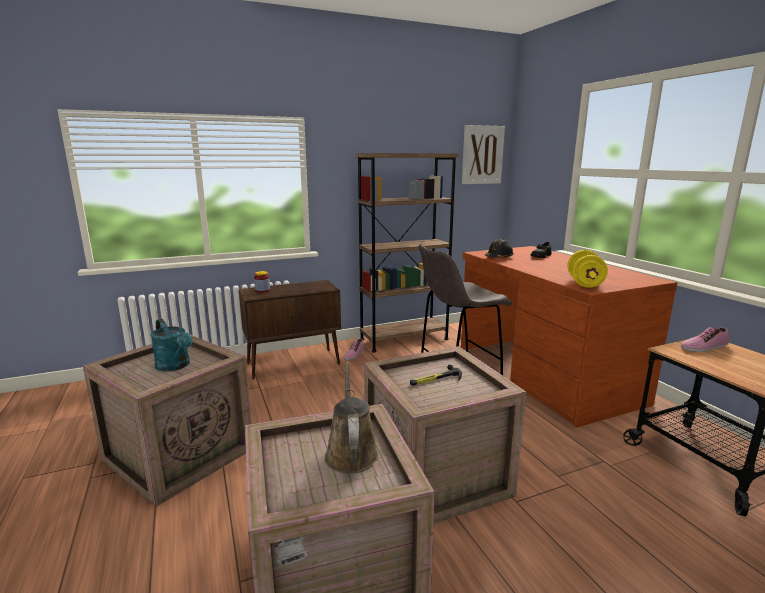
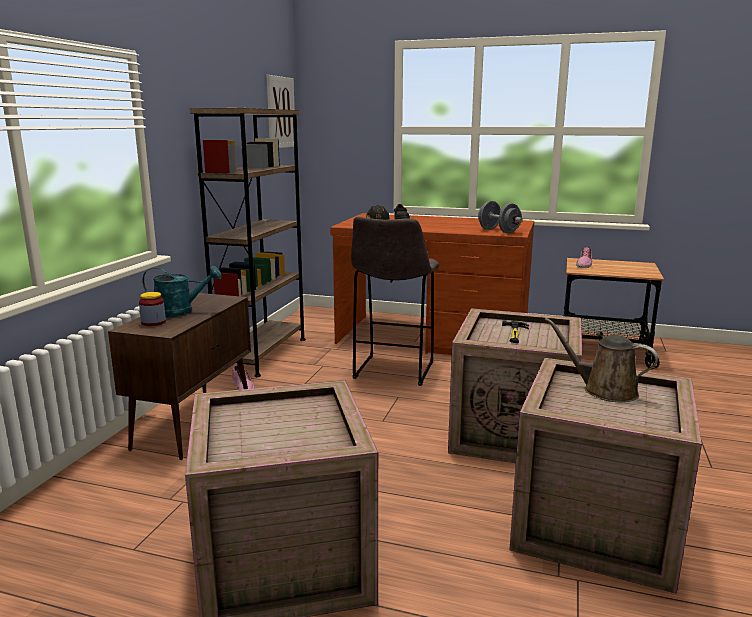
camera: 50 degrees left, 0 degrees up
turquoise watering can [150,319,193,371] -> turquoise watering can moved to [142,266,222,317]
yellow dumbbell [567,250,608,288] -> grey dumbbell [478,201,523,233]

